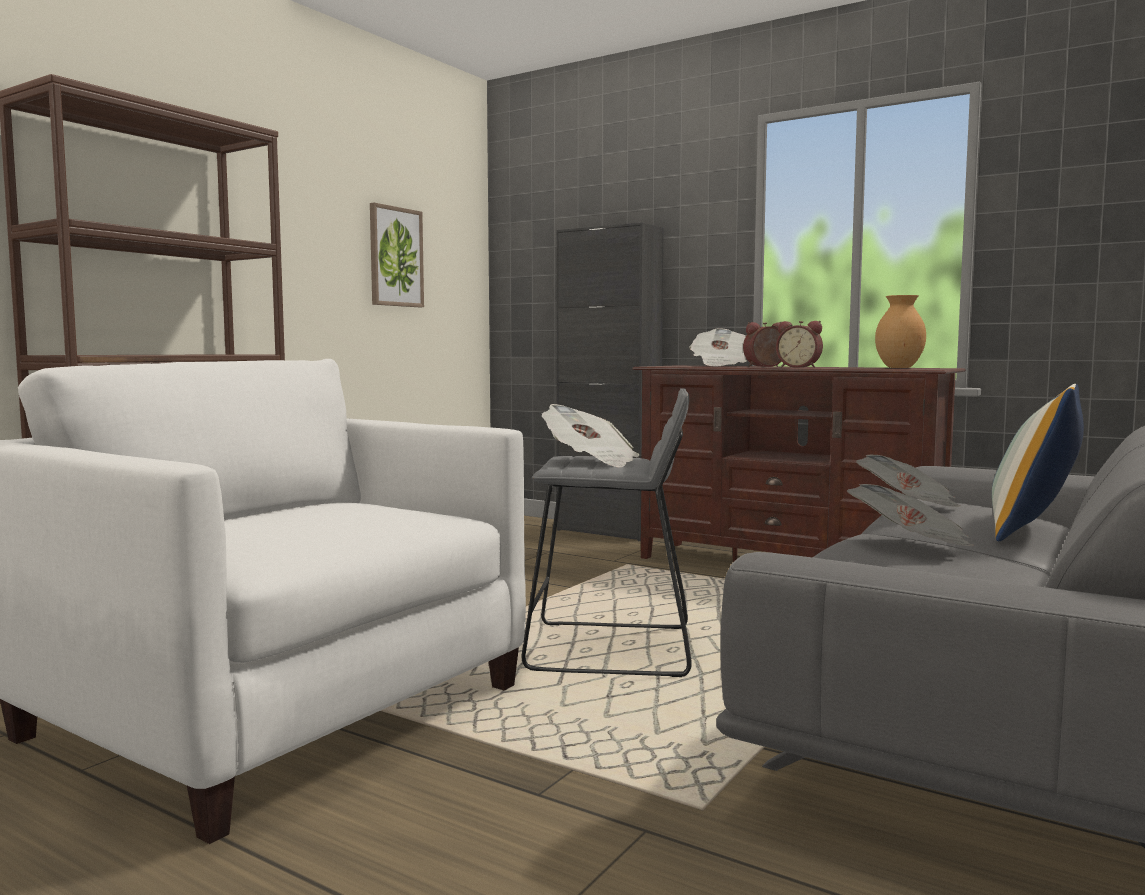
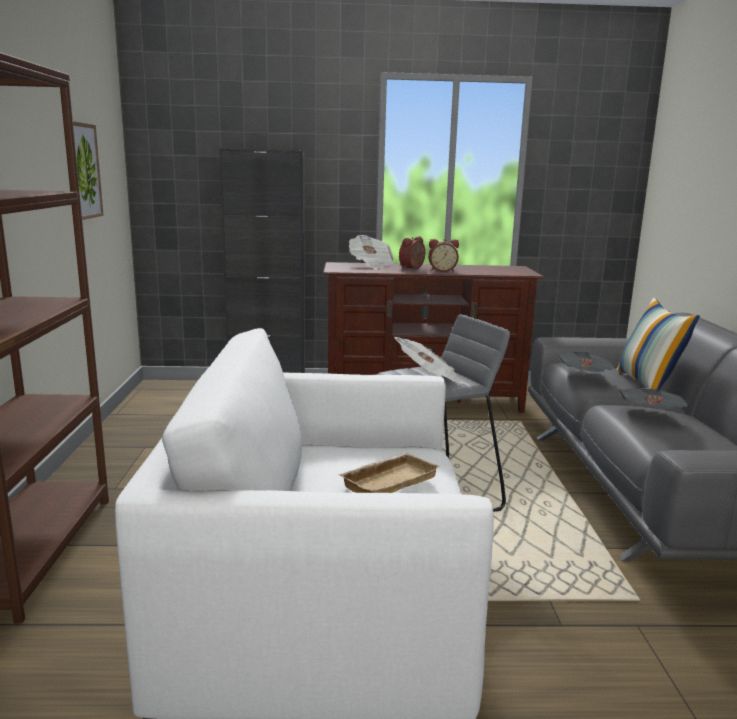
camera: 35 degrees left, 10 degrees up
brown vase [875,295,926,368] -> none
none -> beige tray [338,452,440,493]

